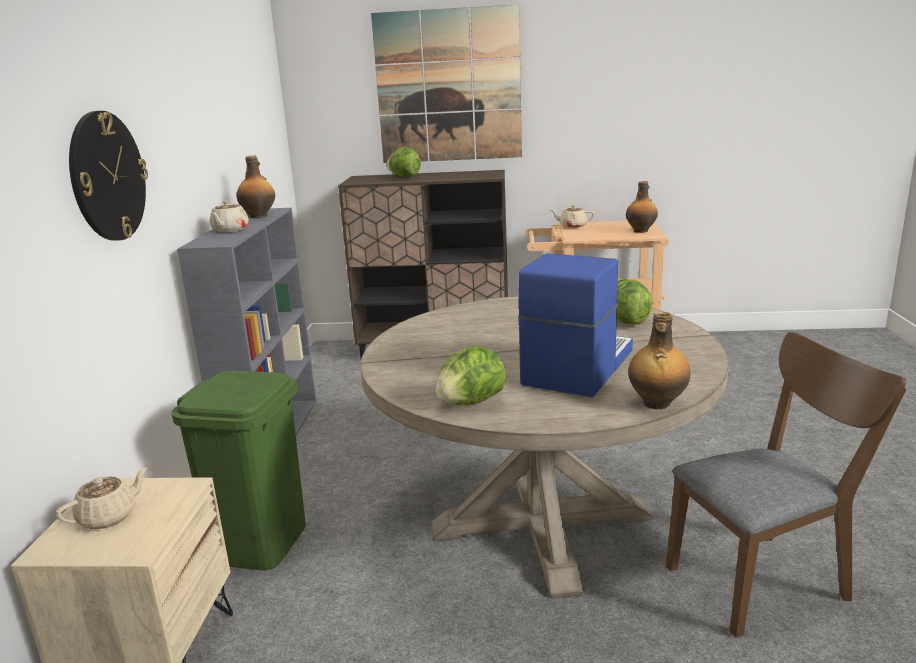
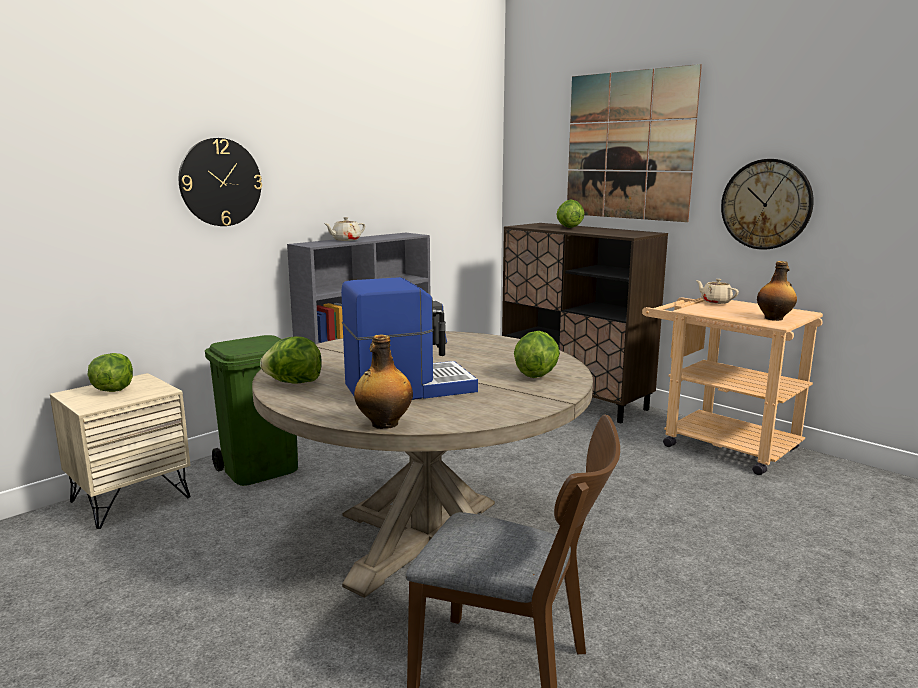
camera: 40 degrees right, 5 degrees down
beige teapot [56,467,148,529] -> lettuce [87,353,133,392]
bottle [236,155,275,218] -> none
none -> wall clock [721,159,814,250]

